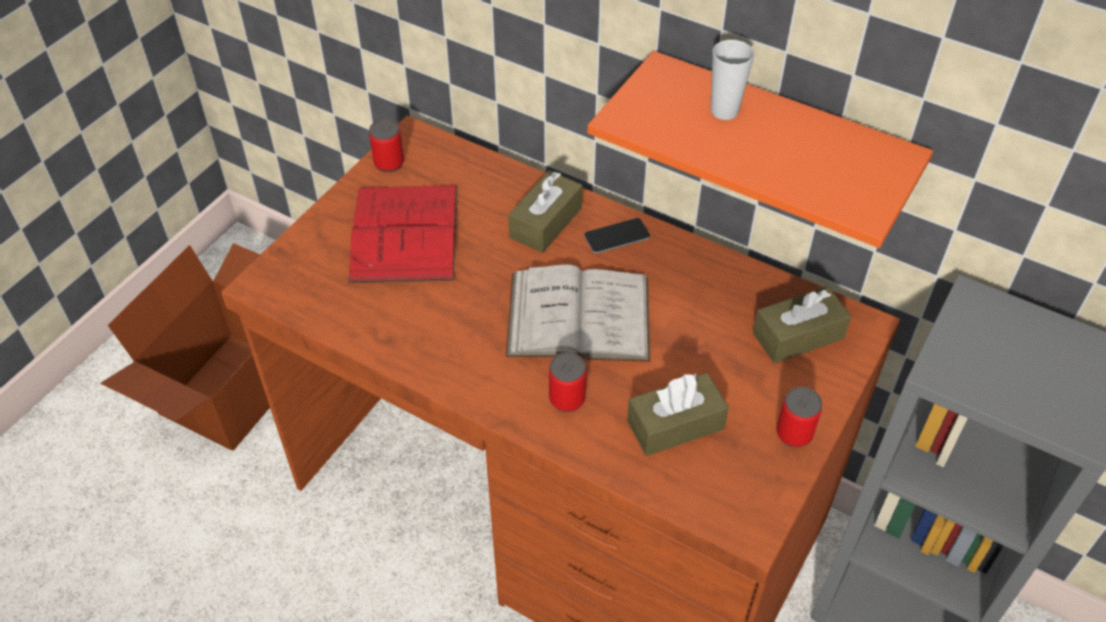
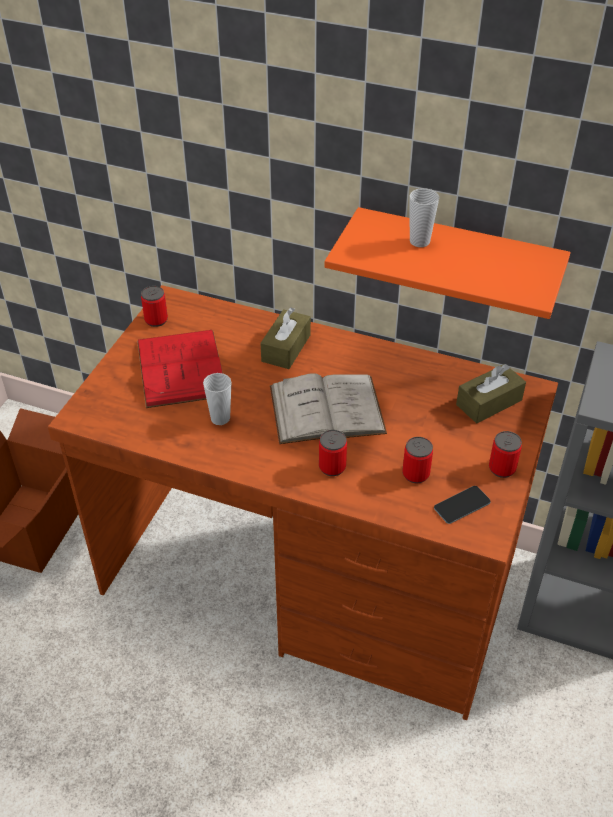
camera: 10 degrees left, 5 degrees down
phone [584,218,650,253] -> phone moved to [434,486,491,524]
brown tissue box [627,373,729,456] -> can [402,437,433,484]
none -> cup [203,373,231,425]

